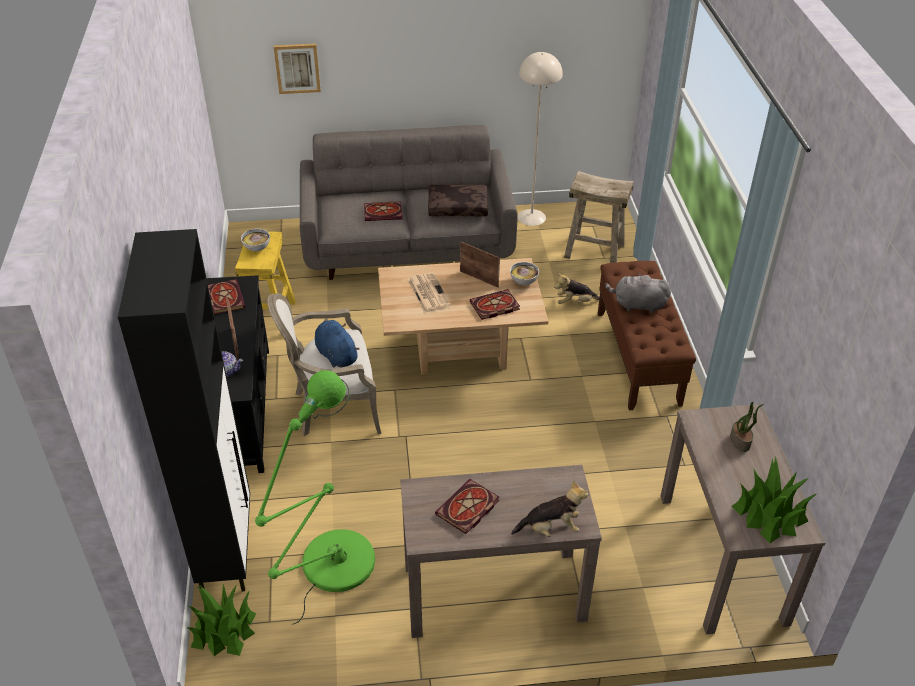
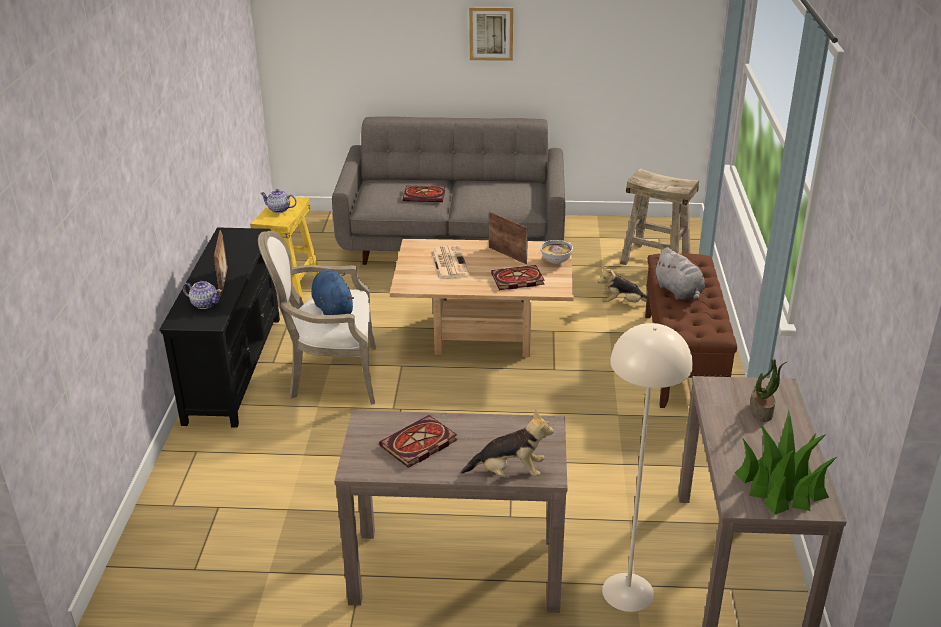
camera: 10 degrees right, 10 degrees down
black cabinet [118,229,250,591] -> none
potted plant [187,584,256,656] -> none
book [208,279,245,315] -> none
bowl [241,229,270,251] -> teapot [260,189,297,213]
green floor lamp [255,370,375,625] -> none
picture [274,44,321,94] -> picture moved to [469,7,513,61]
brown pillow [428,185,488,216] -> none
beige floor lamp [517,52,563,226] -> beige floor lamp moved to [602,323,693,612]
grey plush toy [605,272,671,313] -> grey plush toy turned 135 degrees counterclockwise [654,247,705,300]

